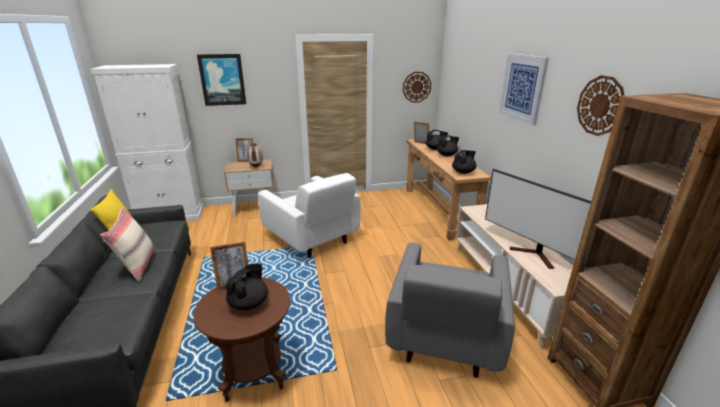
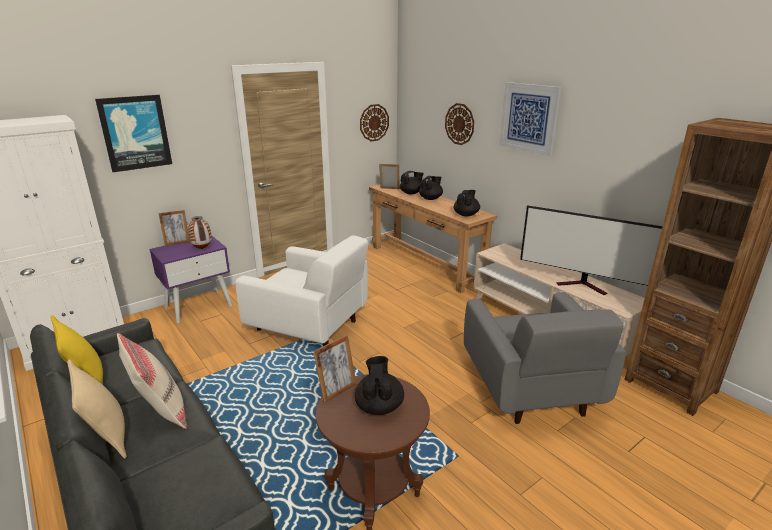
camera: 25 degrees left, 0 degrees up
beige nightstand [224,159,274,217] -> purple nightstand [150,236,233,323]
wall clock [577,75,624,136] -> wall clock moved to [445,103,474,145]
none -> beige pillow [67,359,127,459]

